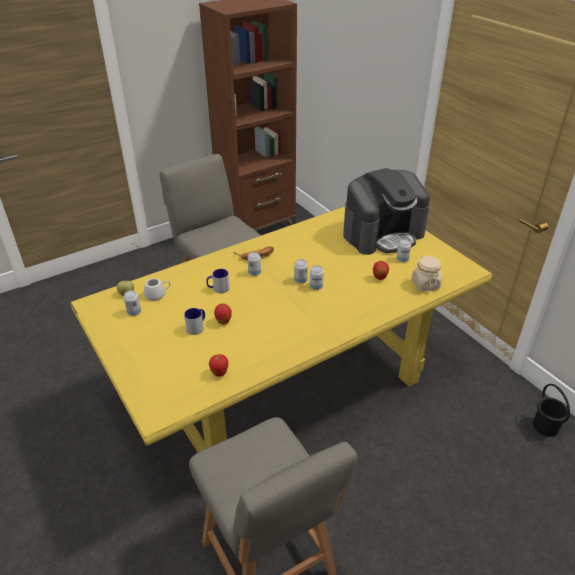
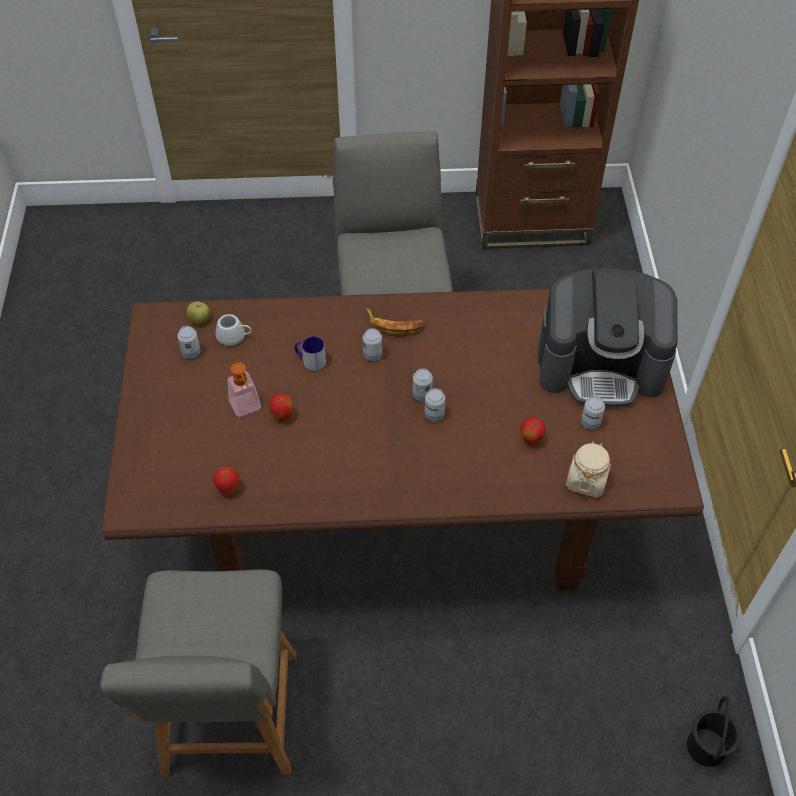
camera: 30 degrees right, 15 degrees up
yellow dining table [70,207,492,452] -> brown dining table [101,288,704,590]
mug [184,308,205,335] -> soap dispenser [228,362,261,417]

